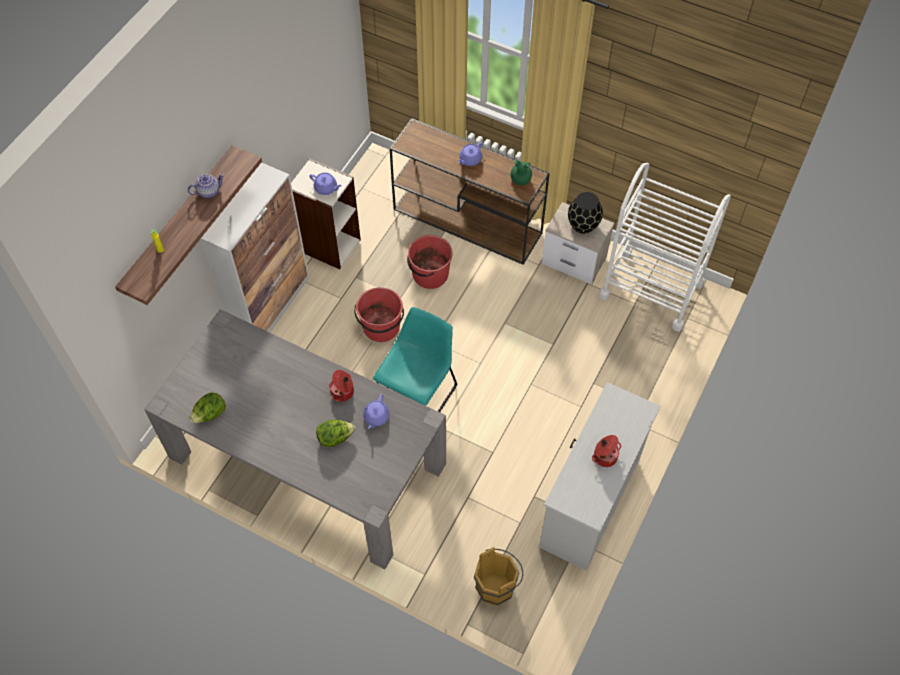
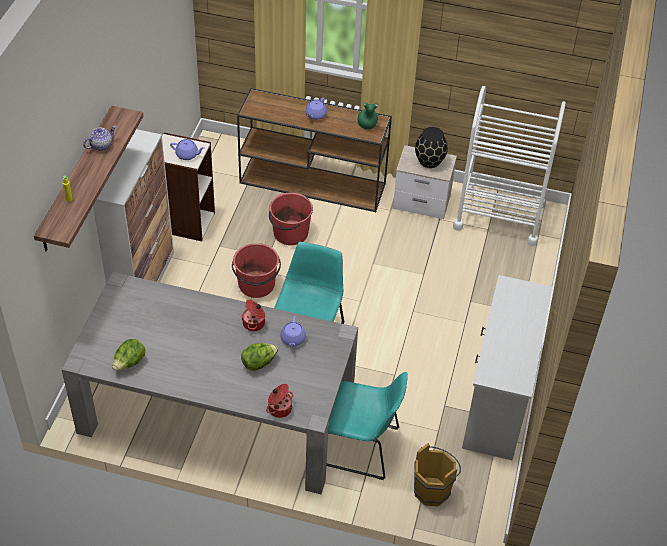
camera: 15 degrees left, 10 degrees down
cooking pot [592,435,621,467] -> cooking pot moved to [266,384,293,418]
none -> turquoise chair [326,372,408,480]

